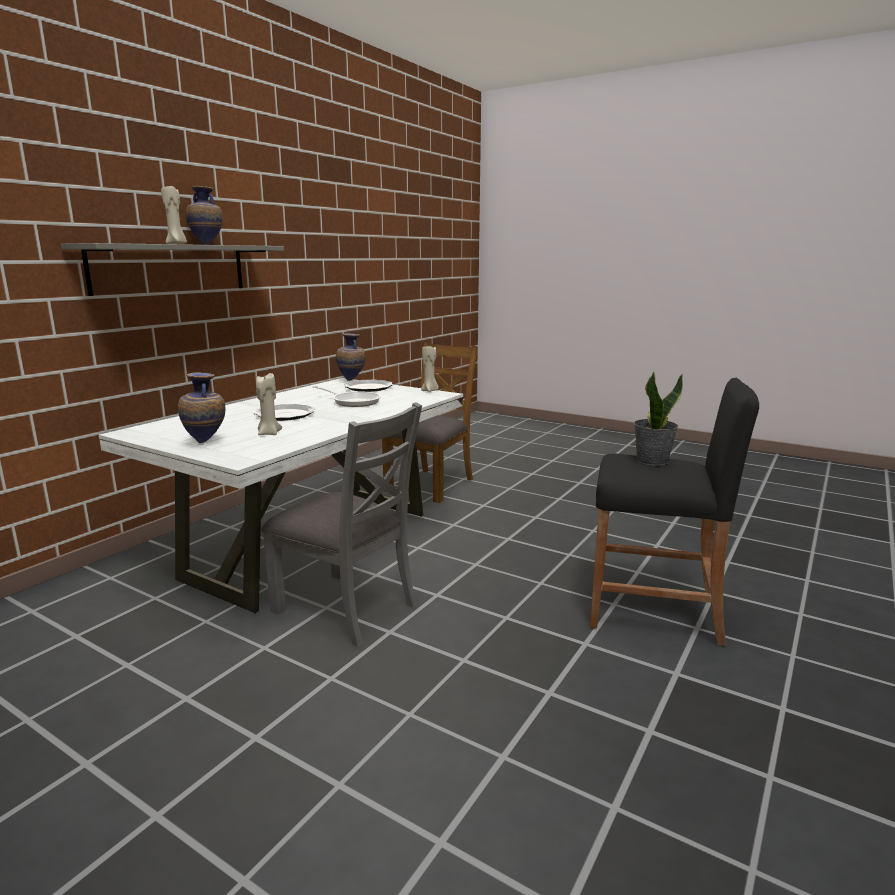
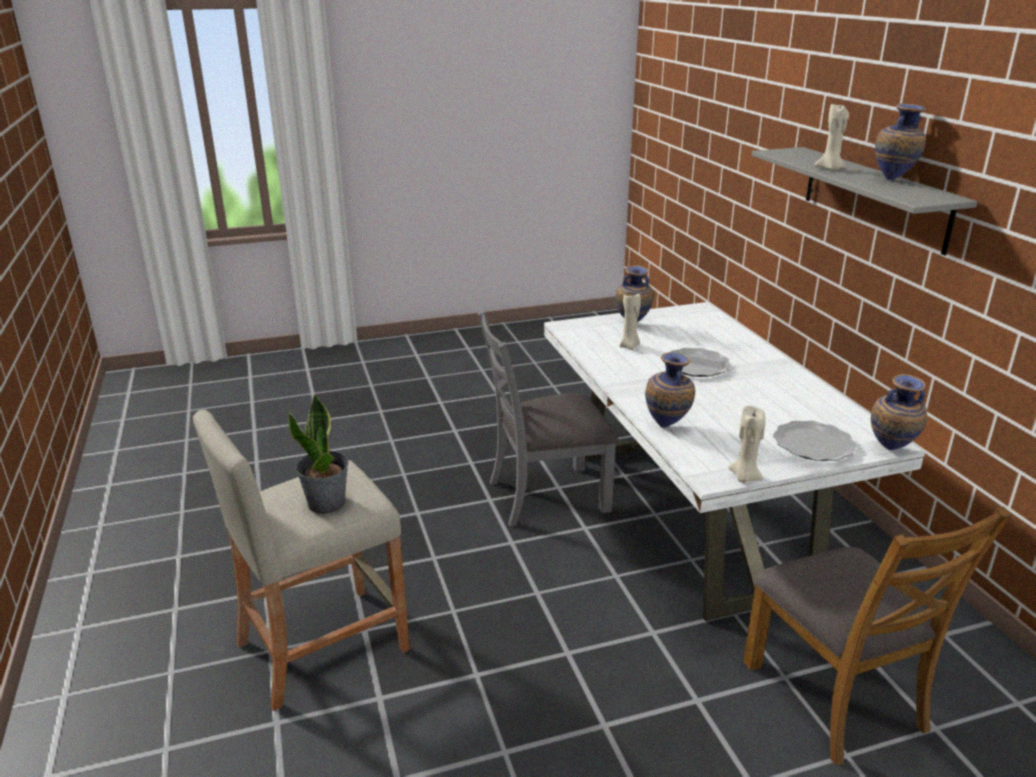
camera: 130 degrees right, 10 degrees up
frying pan [312,386,381,407] -> none
black stool [590,377,759,646] -> beige stool [193,410,410,711]
none -> vase [645,352,695,428]

